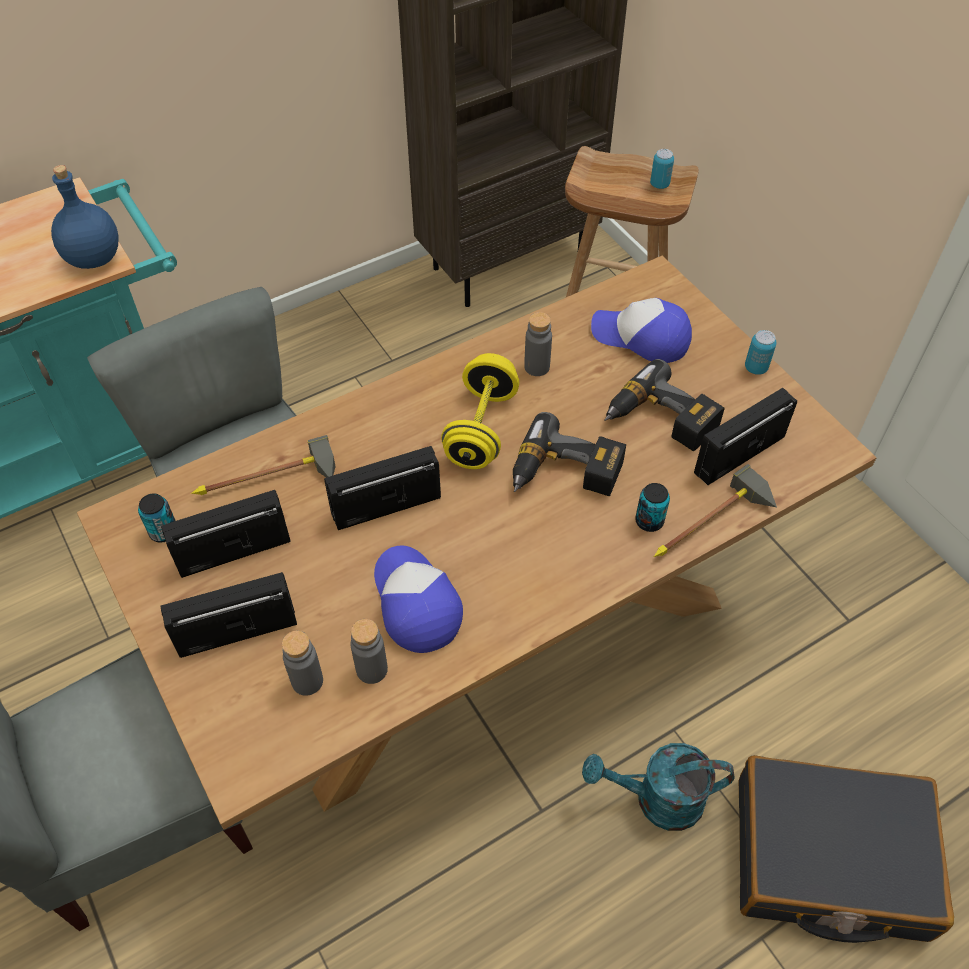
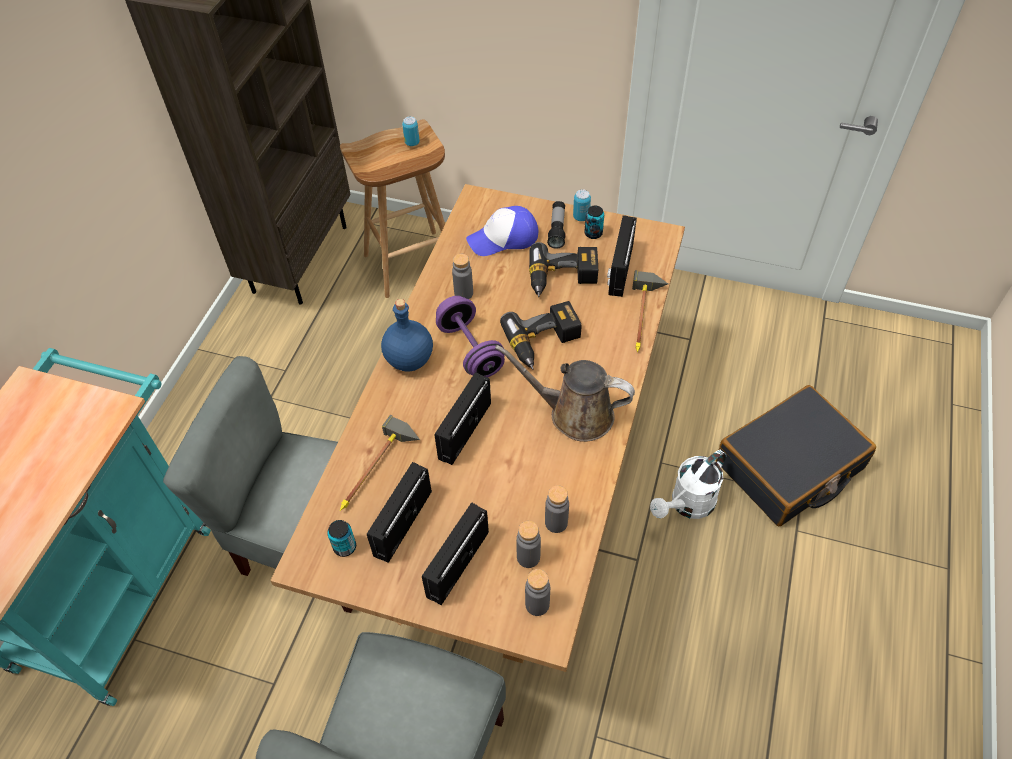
camera: 40 degrees left, 0 degrees up
blue bottle [51,165,119,269] -> blue bottle moved to [381,299,433,372]
cap [374,546,463,653] -> none
yellow dumbbell [441,353,519,469] -> purple dumbbell [436,296,505,378]
turquoise watering can [582,743,734,831] -> white watering can [650,450,726,519]
can [635,483,670,532] -> can moved to [584,205,604,239]
none -> brown watering can [495,345,635,442]
none -> grey bottle [525,569,550,616]
none -> flashlight [547,201,566,249]

